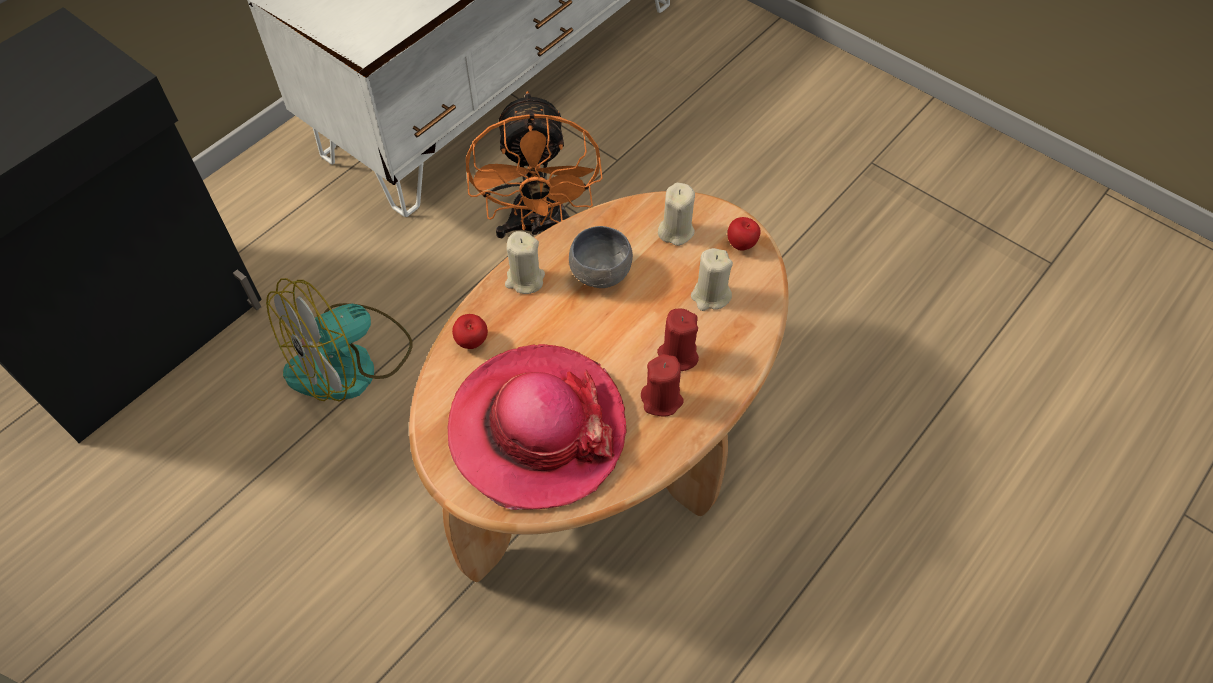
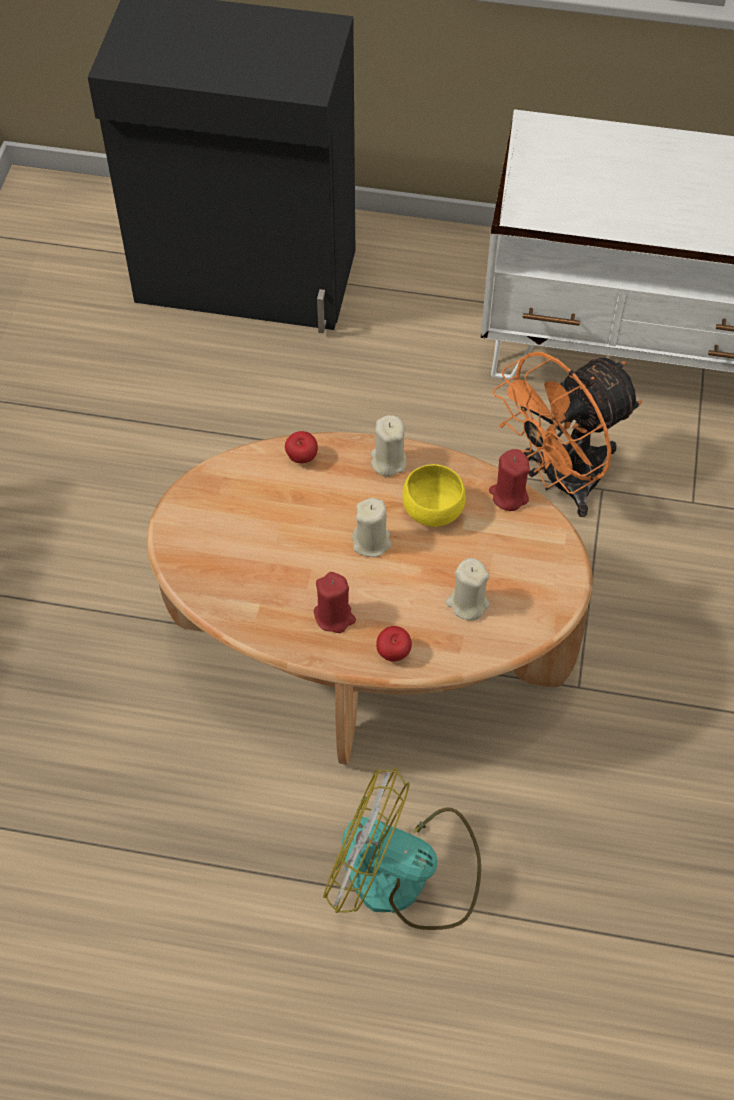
camera: 60 degrees right, 0 degrees up
fan [266,278,413,402] -> fan moved to [323,768,481,930]
hat [447,344,627,510] -> none
grey bowl [569,226,633,288] -> yellow bowl [402,464,466,527]
red candle [657,308,699,371] -> red candle moved to [489,449,530,511]
beige candle [658,183,695,246] -> beige candle moved to [352,498,392,557]
apple [727,217,761,251] -> apple moved to [376,626,412,662]

